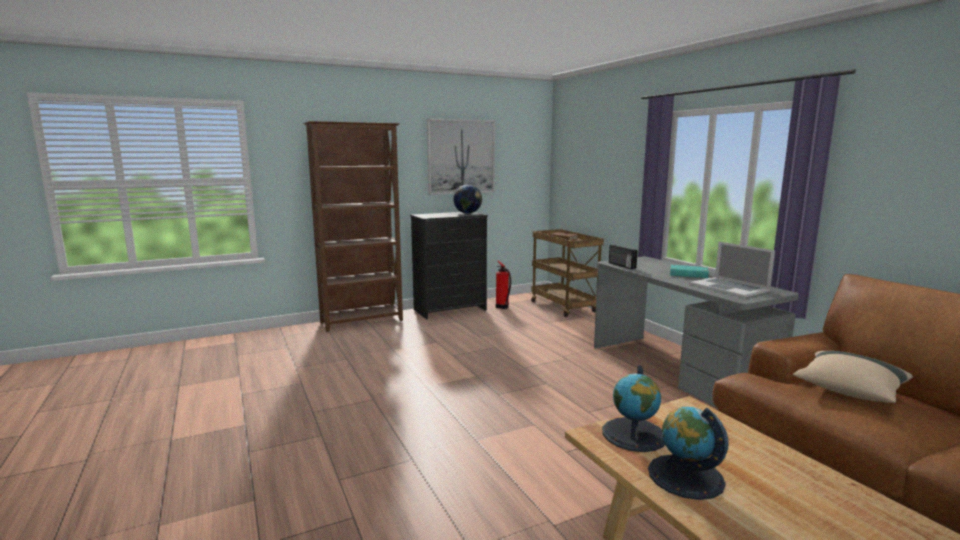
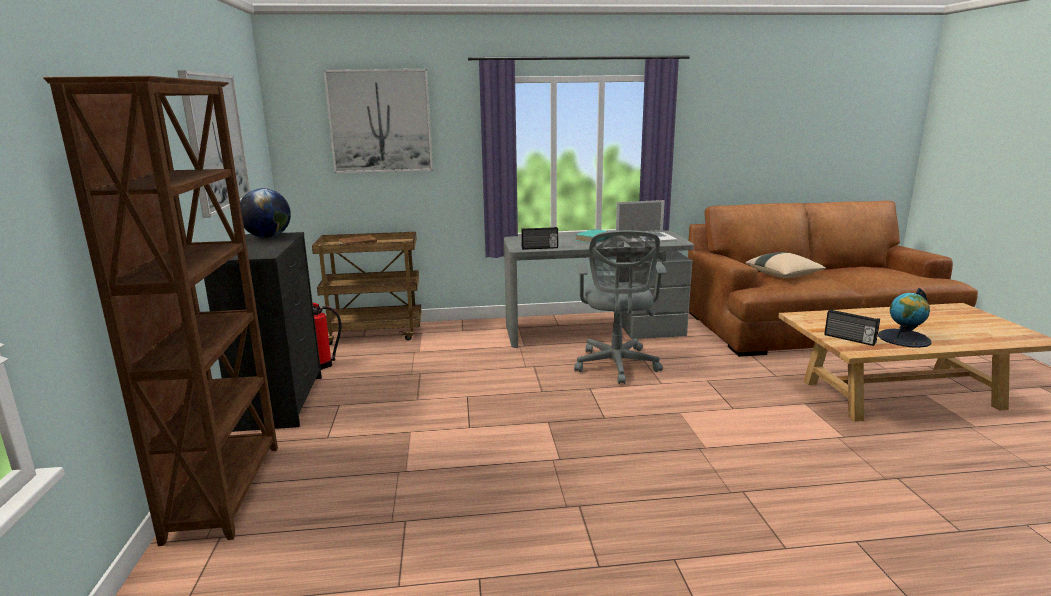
camera: 70 degrees left, 5 degrees up
globe [602,365,665,452] -> radio [824,309,880,346]
none -> picture [323,69,433,174]
none -> grey office chair [574,230,667,384]

